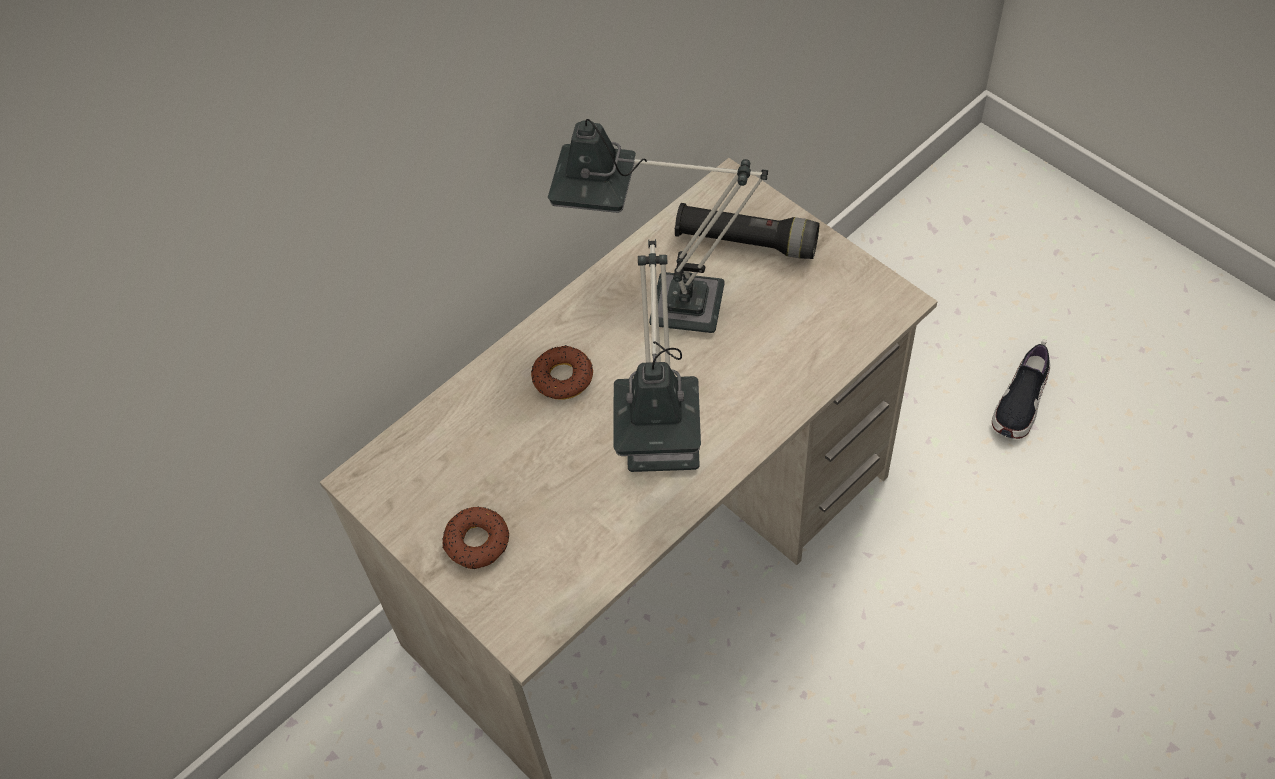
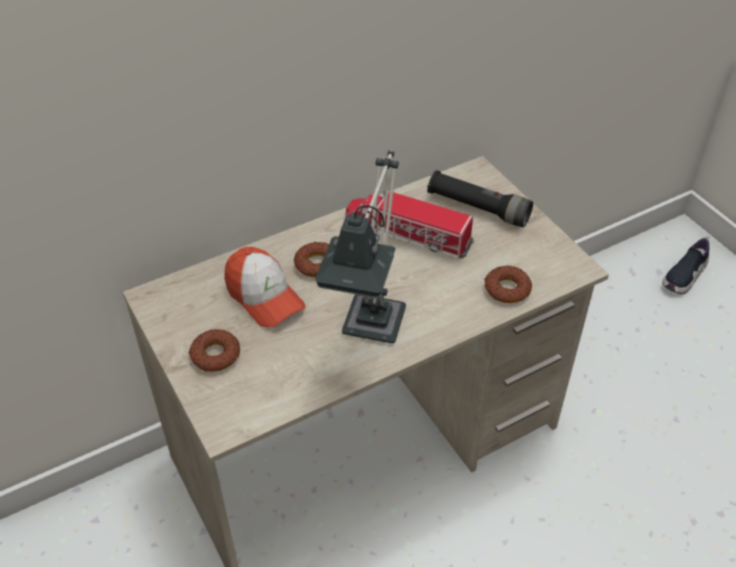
camera: 10 degrees right, 10 degrees down
table lamp [548,119,768,333] -> toy truck [346,189,474,259]
shoe [992,339,1050,439] -> shoe moved to [662,235,710,294]
none -> cap [224,247,306,328]
none -> donut [484,265,532,303]

